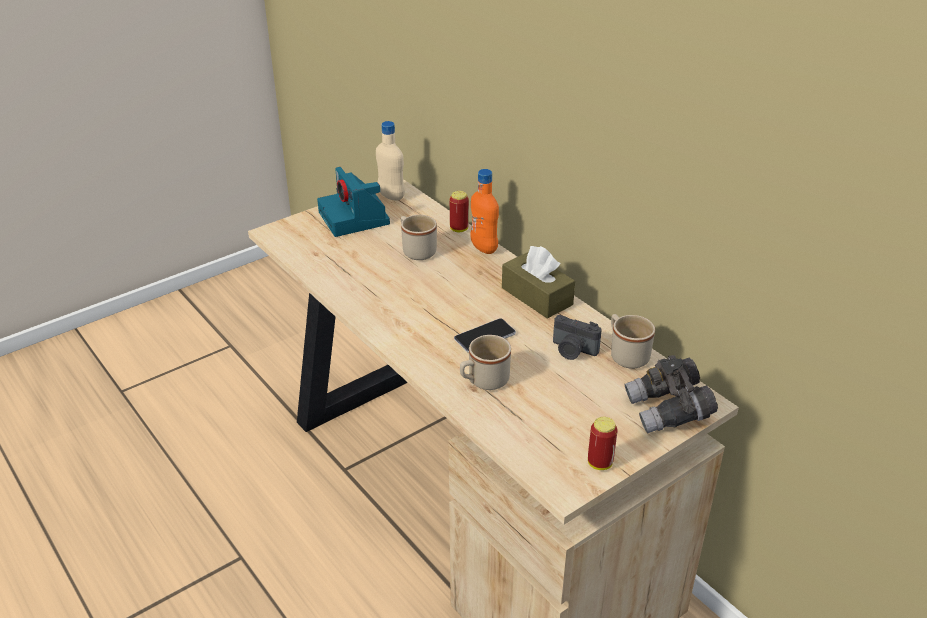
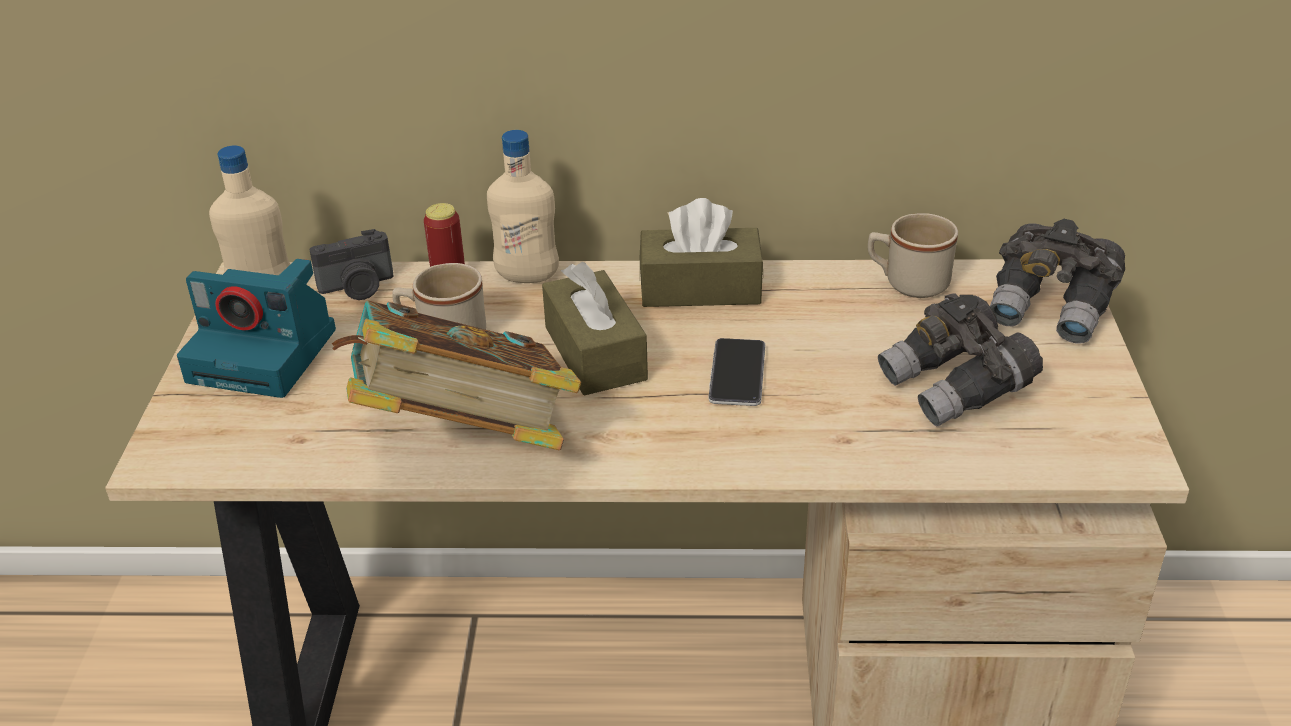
camera: 50 degrees left, 0 degrees up
beige mug [460,335,511,390] -> none
orange bottle [470,169,499,254] -> beige bottle [487,130,559,283]
camera [553,315,602,360] -> camera moved to [309,229,394,300]
can [588,417,618,470] -> none
none -> book [332,300,581,451]
none -> brown tissue box [542,262,648,396]
none -> grey binoculars [878,294,1043,426]

